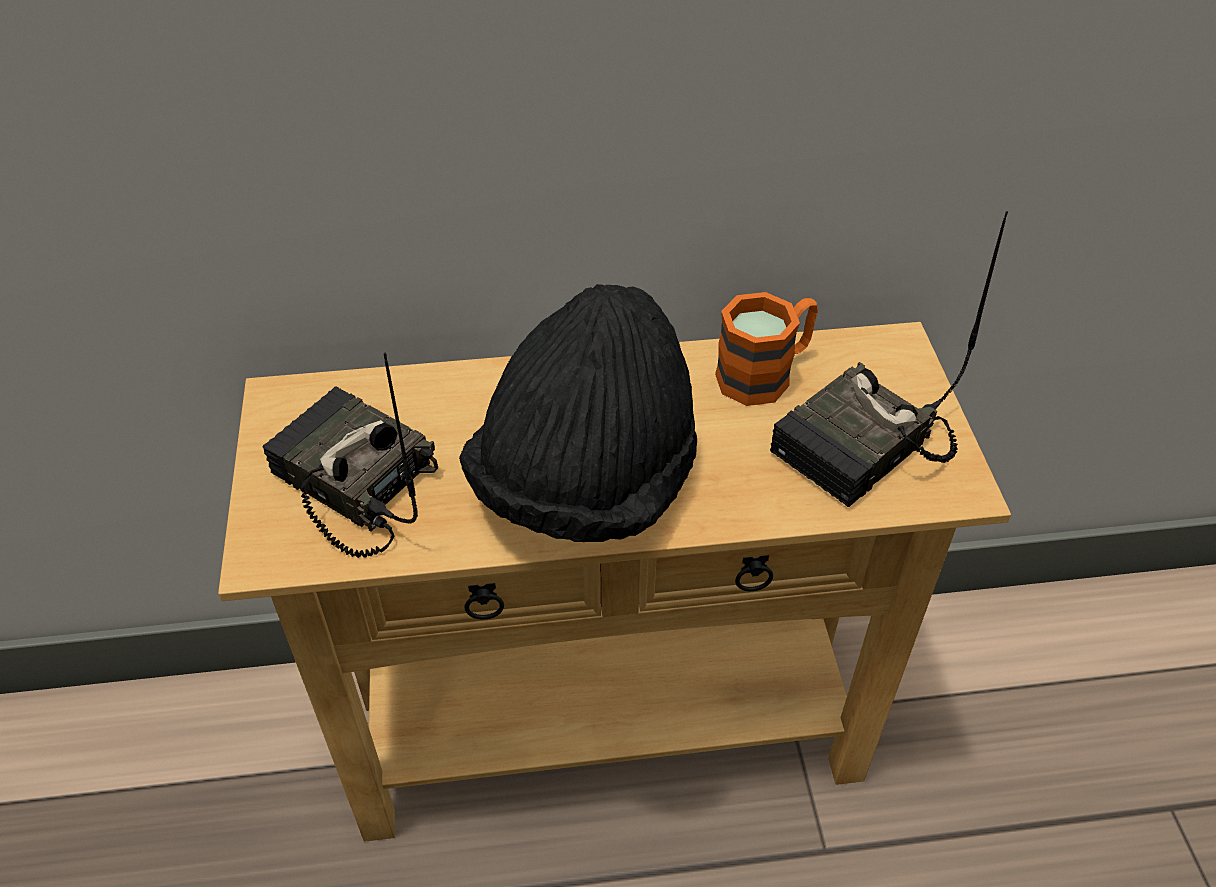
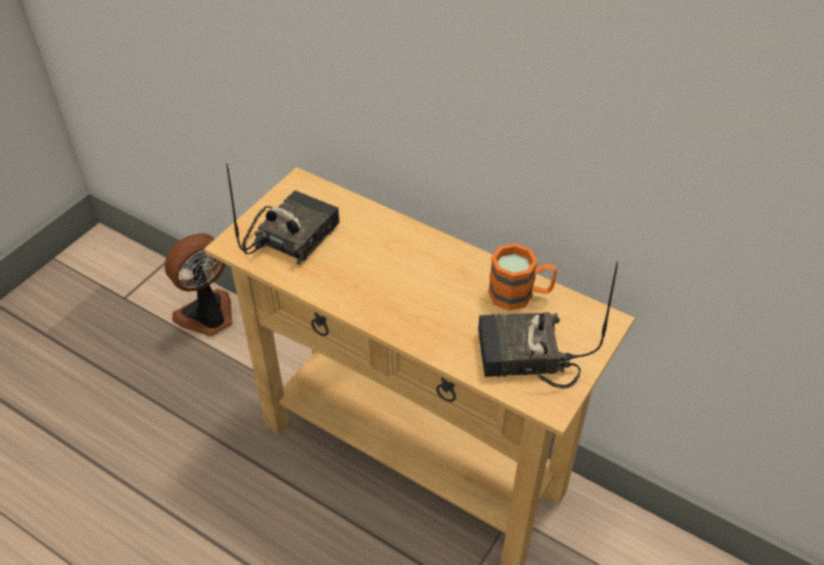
camera: 40 degrees right, 0 degrees up
radio [263,352,438,558] -> radio turned 45 degrees clockwise [226,163,340,265]
black hat [459,284,697,542] -> none
none -> fan [164,233,233,336]

